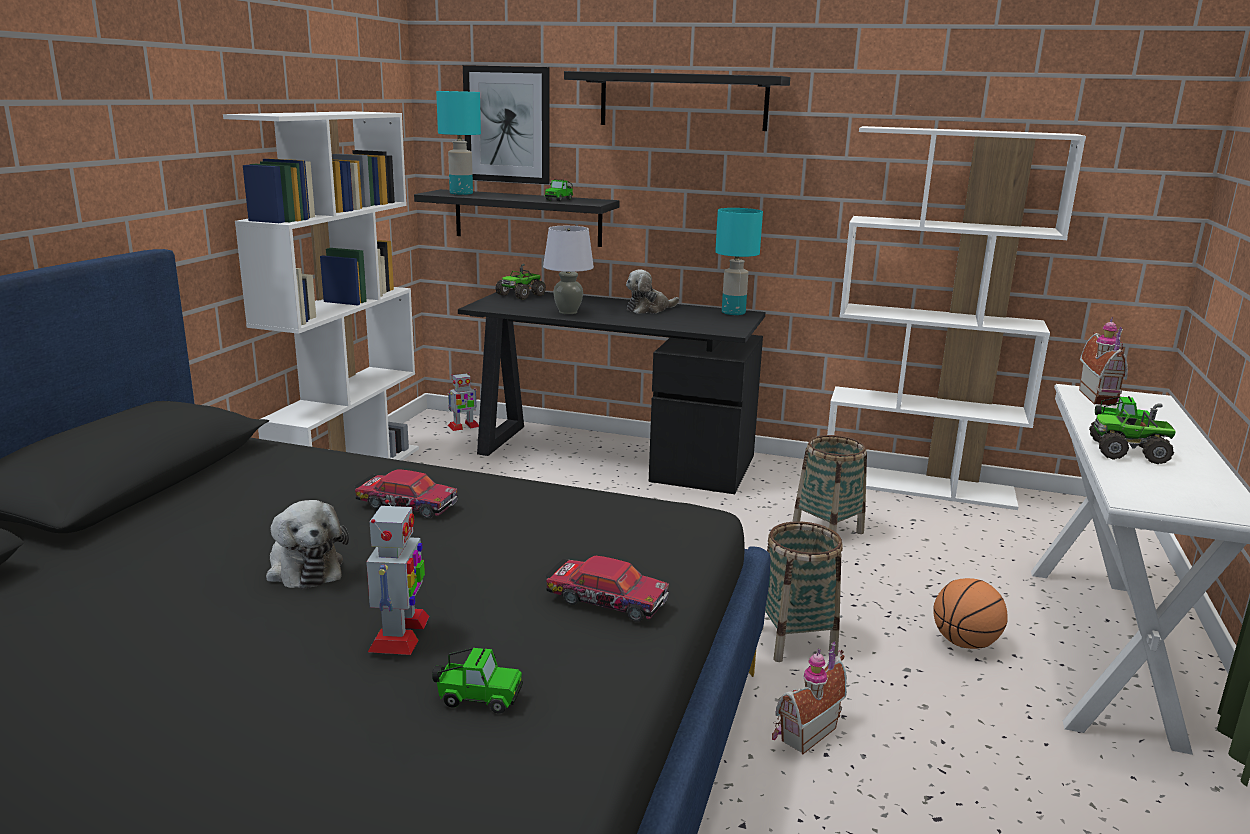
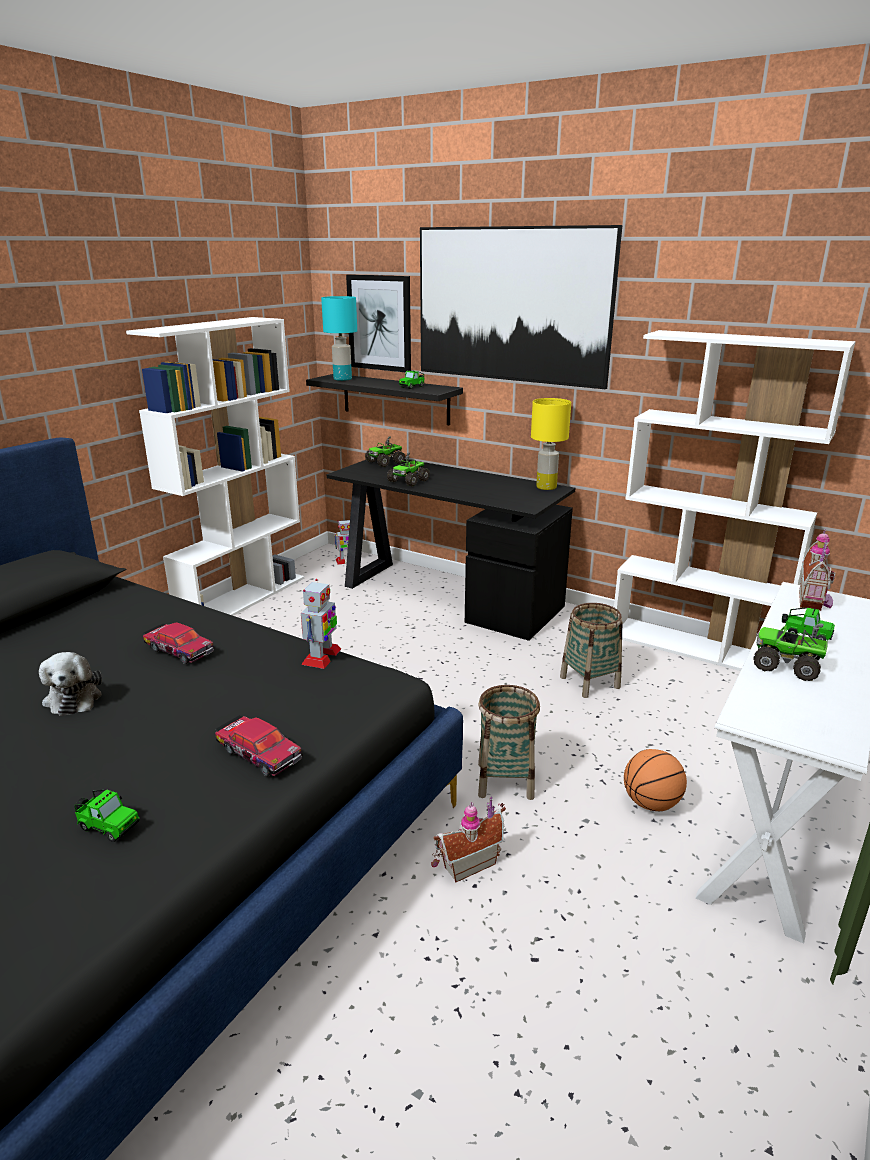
camera: 15 degrees right, 5 degrees up
toy robot [366,500,429,655] -> toy robot moved to [301,579,341,669]
grey table lamp [543,226,594,314] -> toy truck [387,453,430,486]
black shelf [564,71,790,131] -> picture [420,225,622,389]
plush toy [626,269,679,314] -> none
turquoise table lamp [715,208,763,315] -> yellow table lamp [531,398,571,490]

